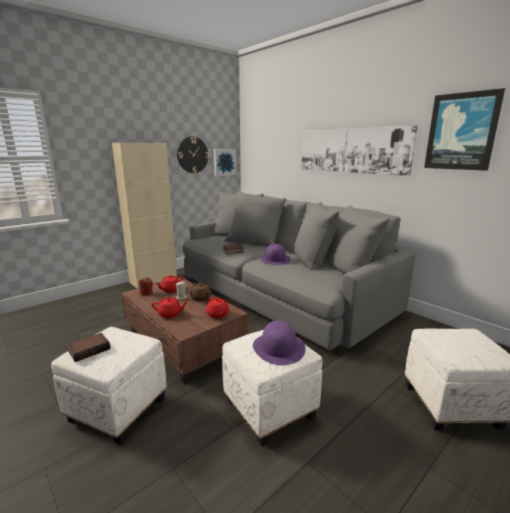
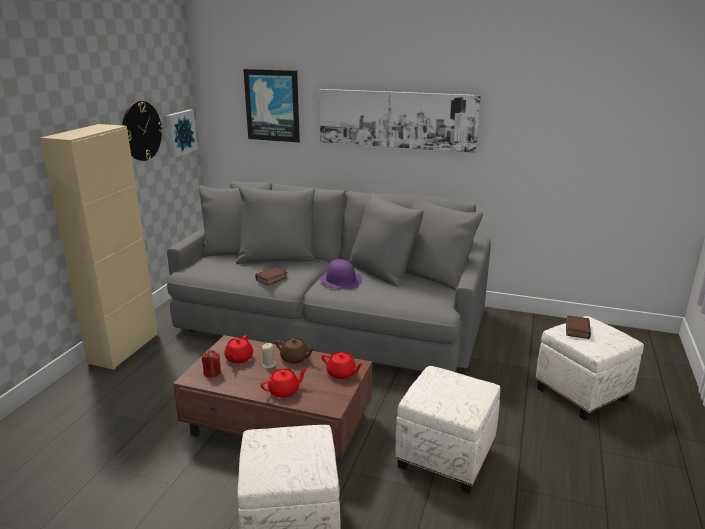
camera: 30 degrees left, 5 degrees up
book [67,333,110,362] -> book moved to [566,315,591,339]
purple hat [253,321,305,365] -> none
picture [424,88,505,171] -> picture moved to [243,69,300,142]

